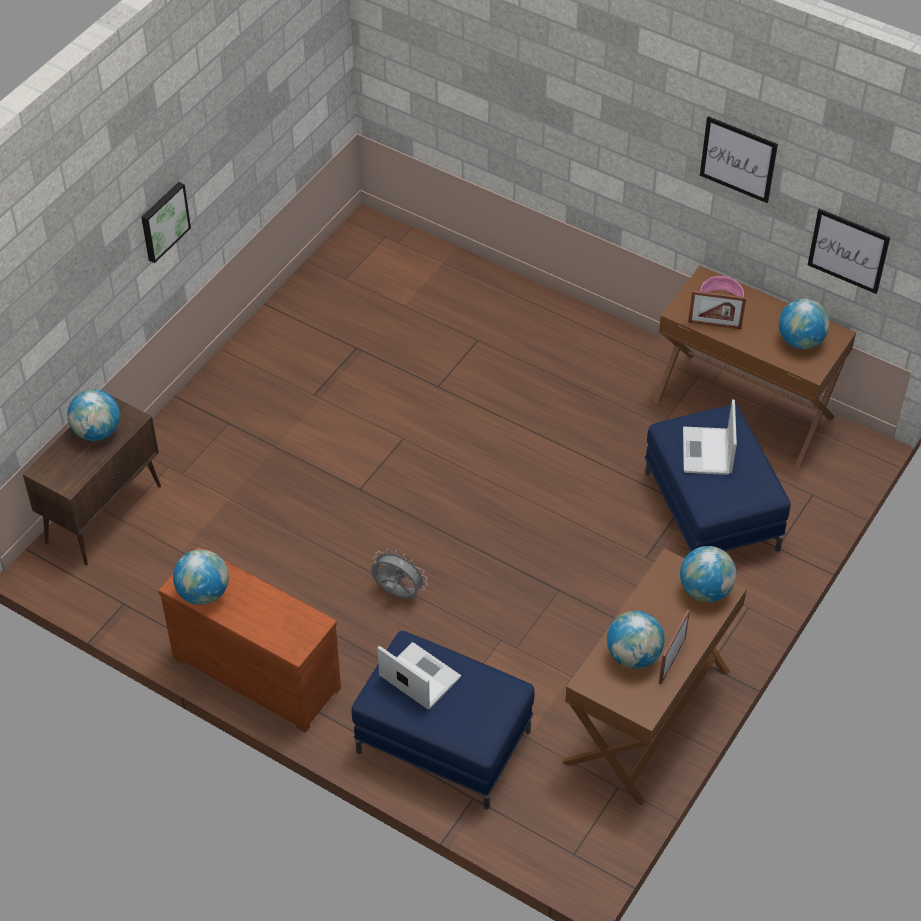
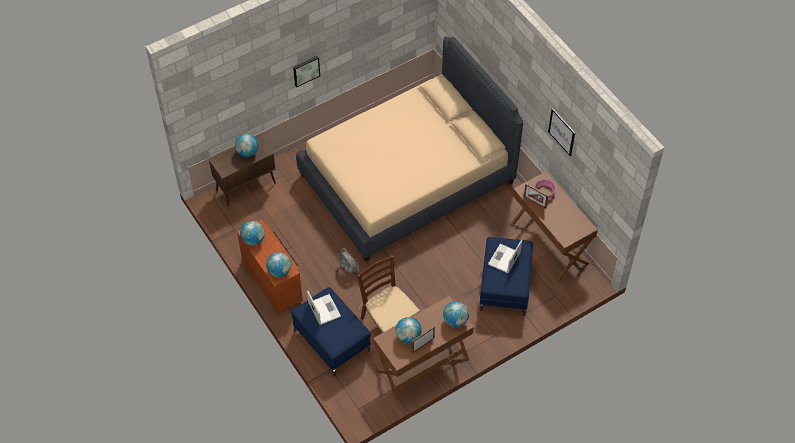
camera: 25 degrees right, 5 degrees up
globe [779,299,830,349] -> globe moved to [266,252,291,277]
picture [808,209,890,294] -> none
none -> beige bed [296,36,523,261]
none -> brown chair [357,255,420,333]

